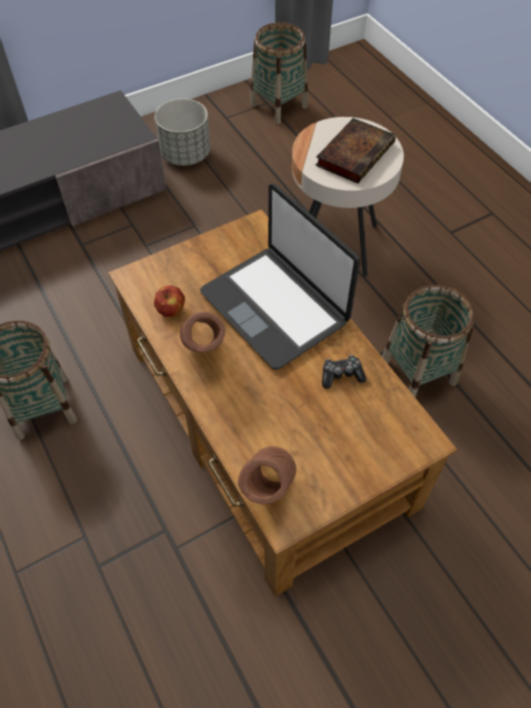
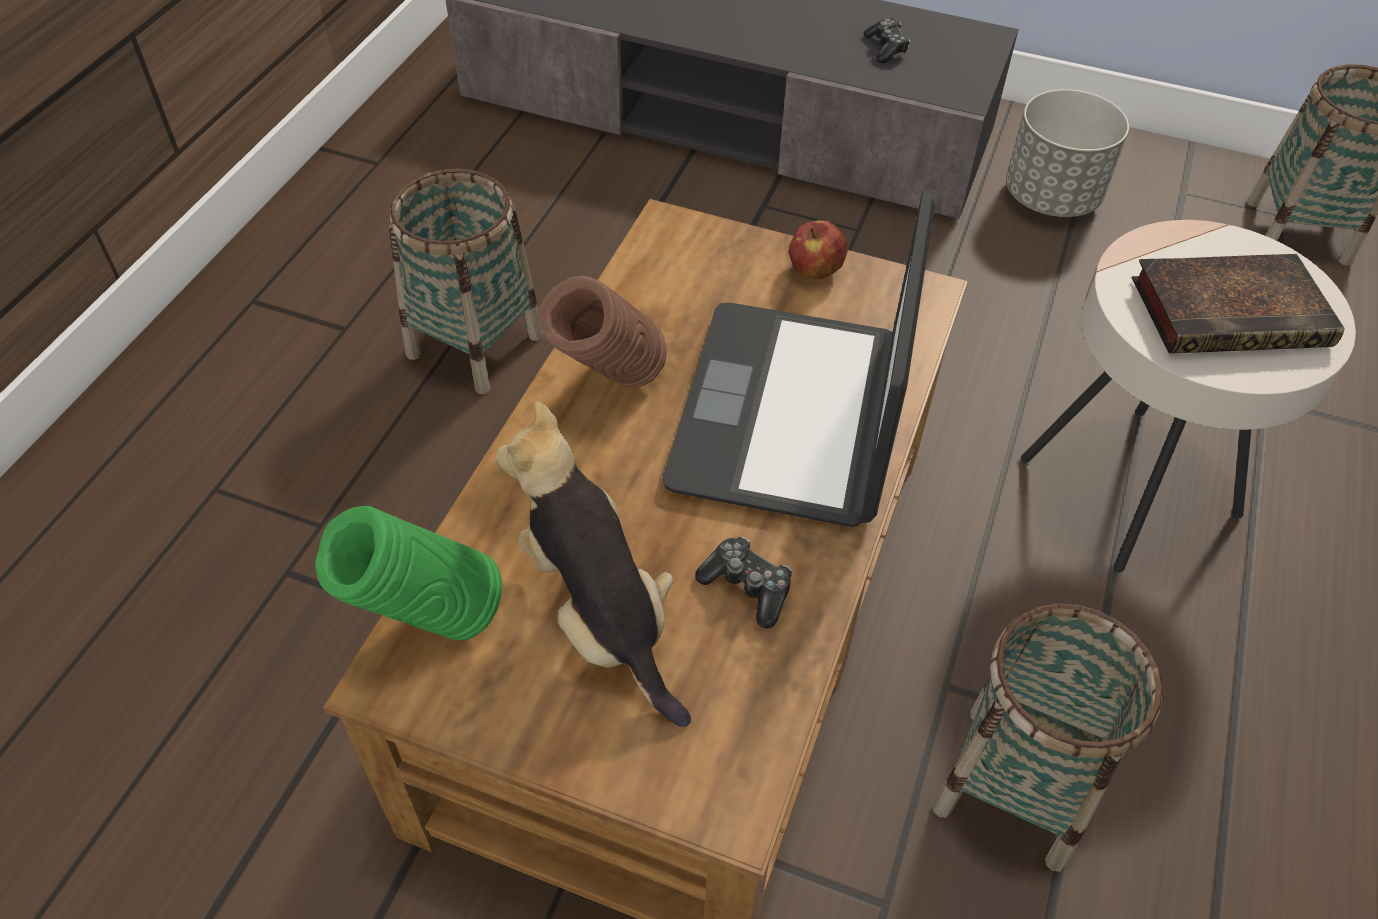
camera: 50 degrees right, 5 degrees down
apple [154,286,185,317] -> apple moved to [789,220,848,279]
brown vase [238,446,297,505] -> green vase [315,506,502,640]
none -> plush toy [496,401,691,727]
none -> game controller [864,17,910,63]

